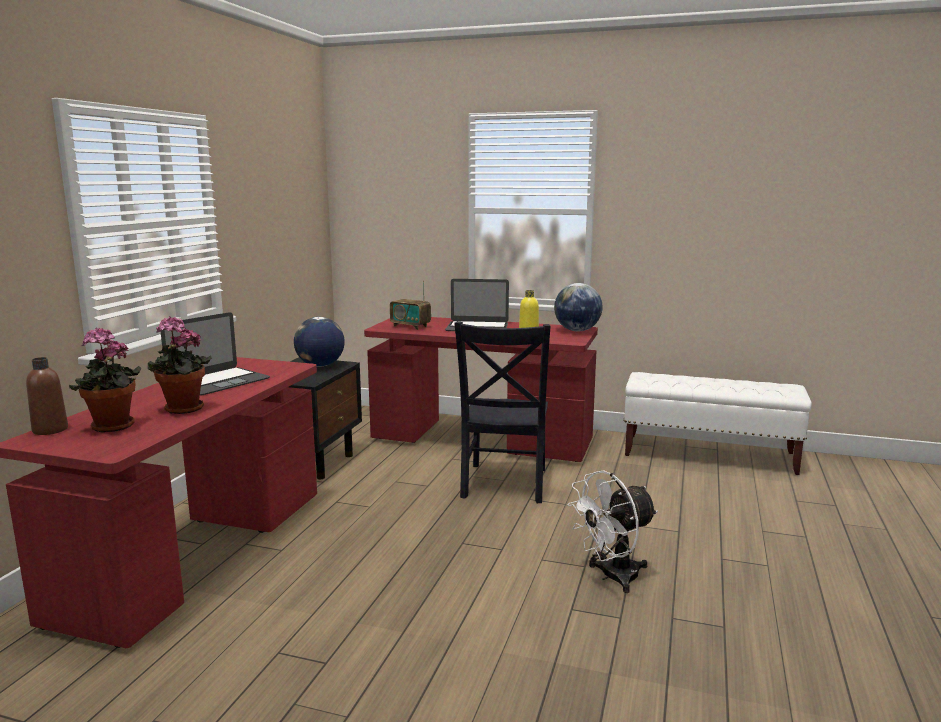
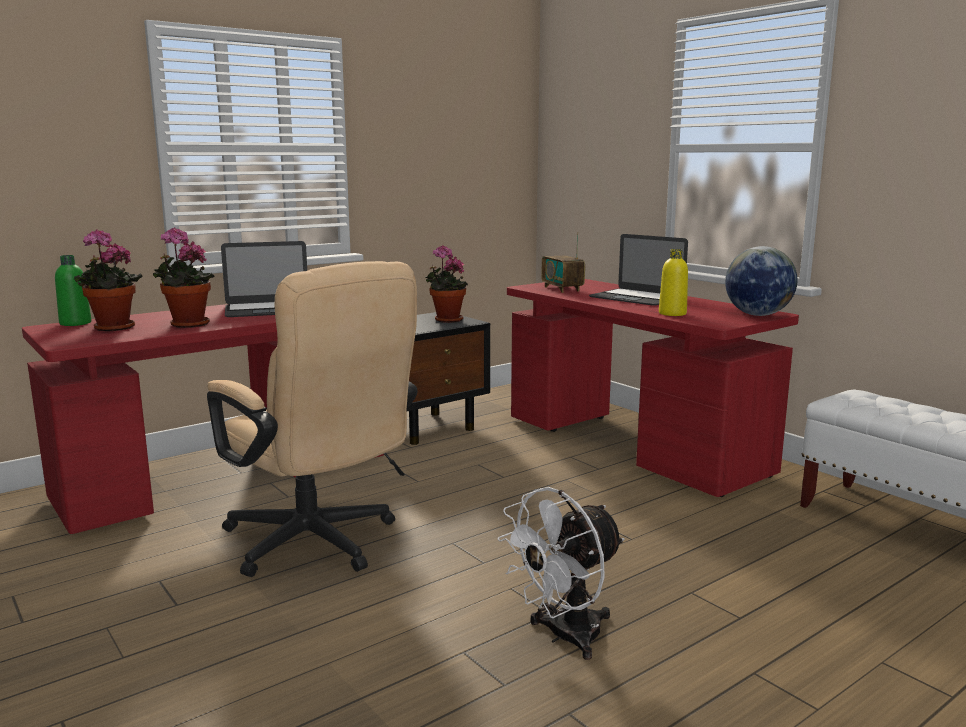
camera: 35 degrees right, 0 degrees up
brown bottle [26,357,68,435] -> green bottle [55,255,91,326]
globe [294,317,345,367] -> potted plant [426,245,468,323]
black chair [454,321,550,503] -> none
white fan [567,471,658,593] -> white fan turned 45 degrees counterclockwise [497,487,624,660]
none -> beige office chair [207,261,418,577]

